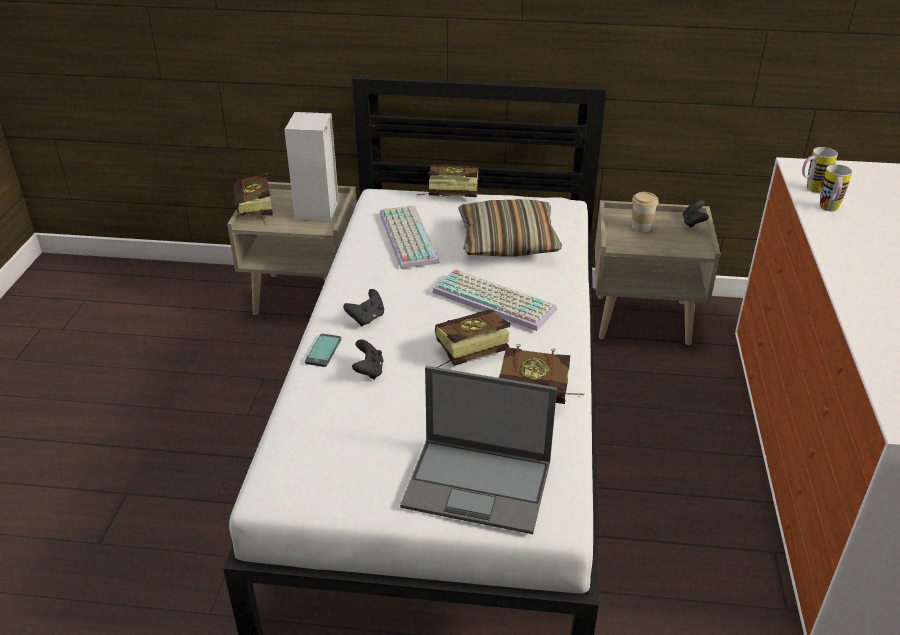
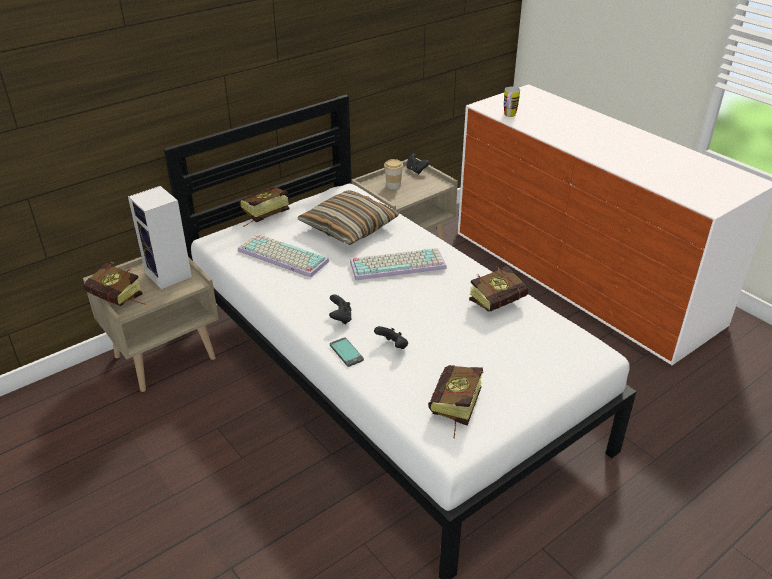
camera: 45 degrees left, 0 degrees up
laptop [400,366,557,534] -> none
book [435,310,510,368] -> book moved to [428,365,483,438]
mug [820,164,852,211] -> none

